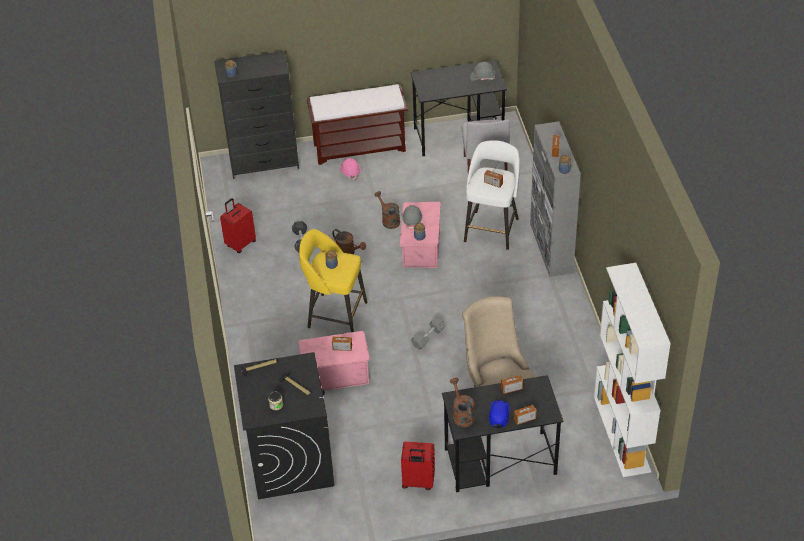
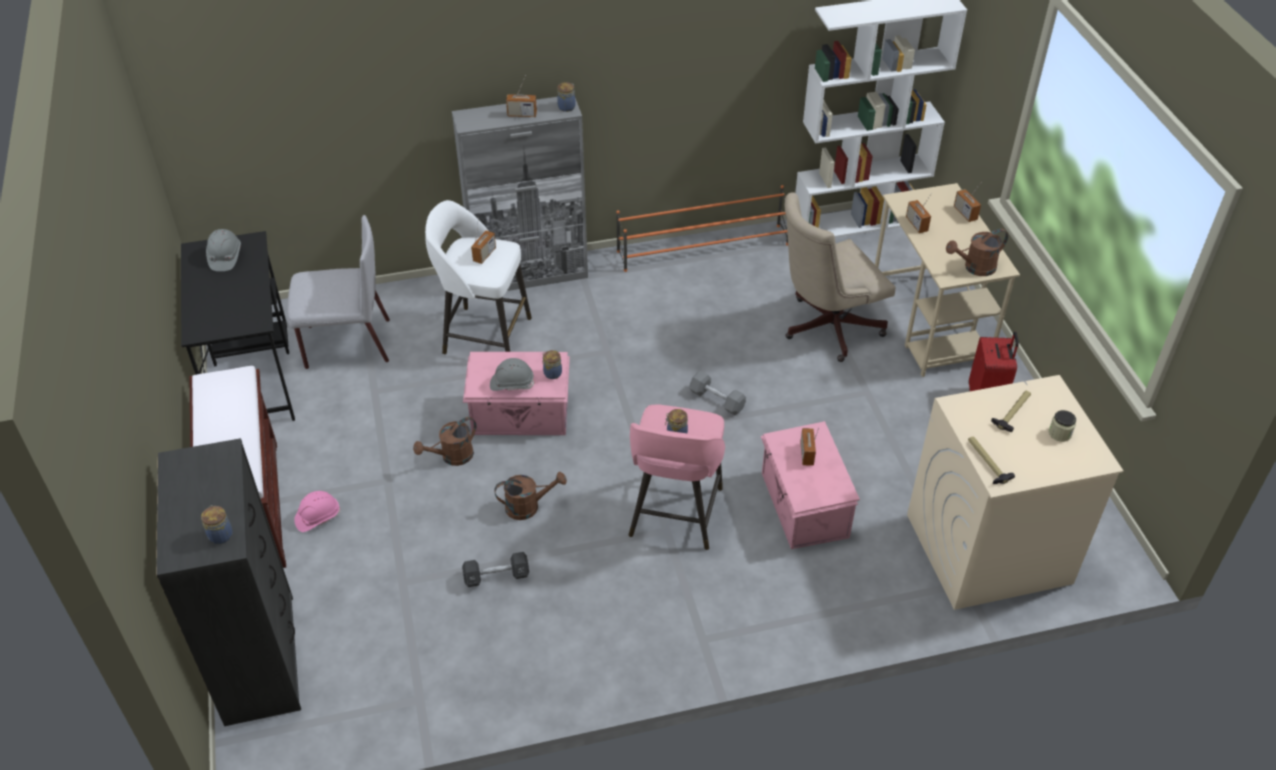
camera: 95 degrees left, 0 degrees up
red suitcase [220,198,256,253] -> none
black washing machine [234,352,335,499] -> beige washing machine [907,375,1124,610]
yellow stool [299,229,367,332] -> pink stool [629,405,725,550]
brown watering can [332,229,366,254] -> brown watering can turned 45 degrees clockwise [494,472,567,520]
black desk [442,375,563,492] -> beige desk [875,183,1020,377]
blue cap [489,400,510,428] -> none
none -> orange shoe rack [616,185,788,272]

